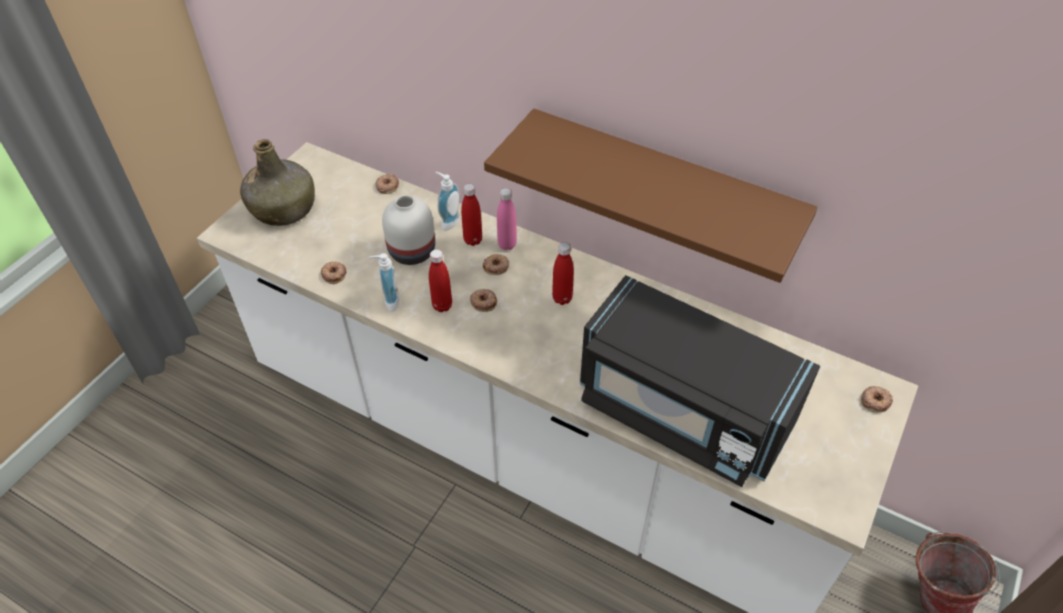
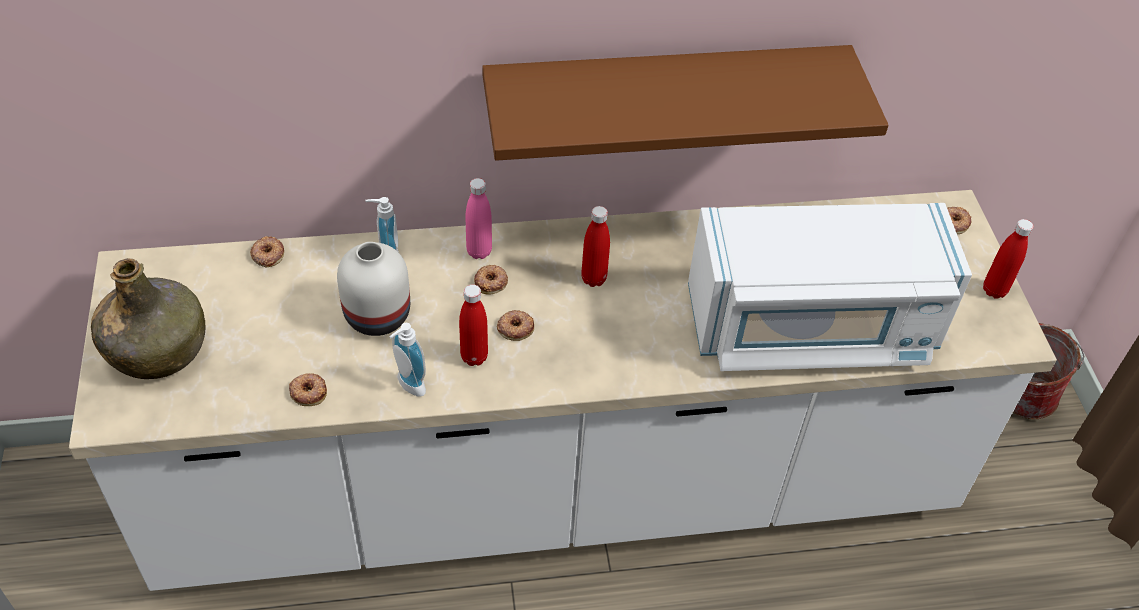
camera: 40 degrees left, 0 degrees up
red bottle [461,184,482,246] -> red bottle moved to [983,219,1034,299]
black microwave [580,275,820,487] -> white microwave [688,203,972,371]

